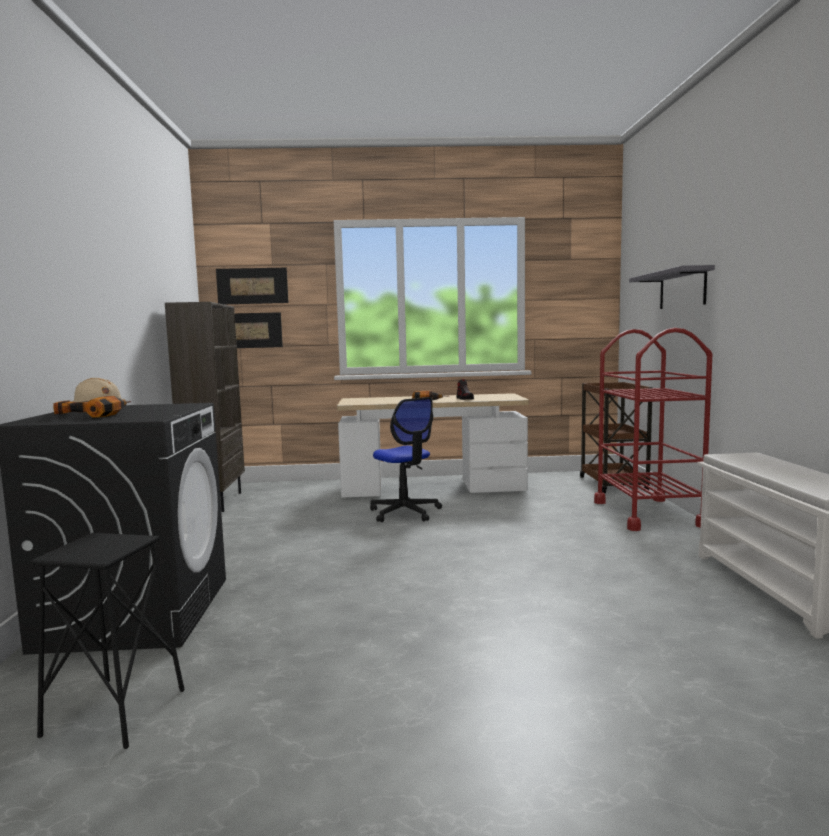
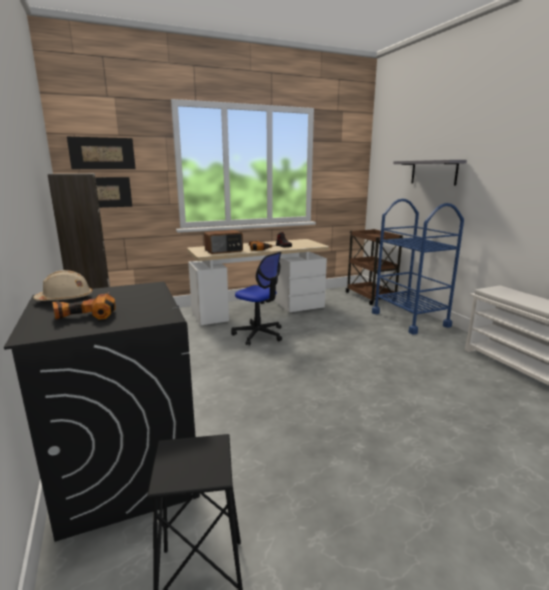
camera: 20 degrees left, 10 degrees up
red cart [594,328,712,531] -> blue cart [372,199,464,334]
none -> radio [204,230,243,254]

